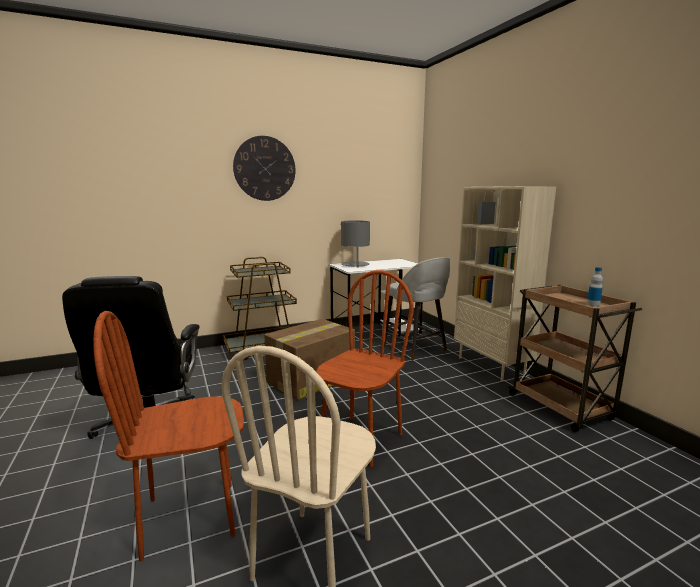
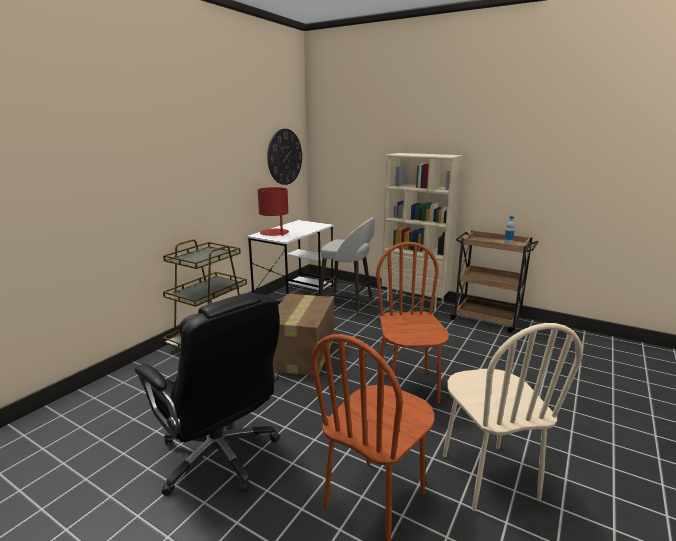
camera: 35 degrees left, 5 degrees up
wall clock [233,136,296,201] -> wall clock moved to [267,129,302,185]
grey table lamp [341,221,370,268] -> red table lamp [258,187,289,236]

